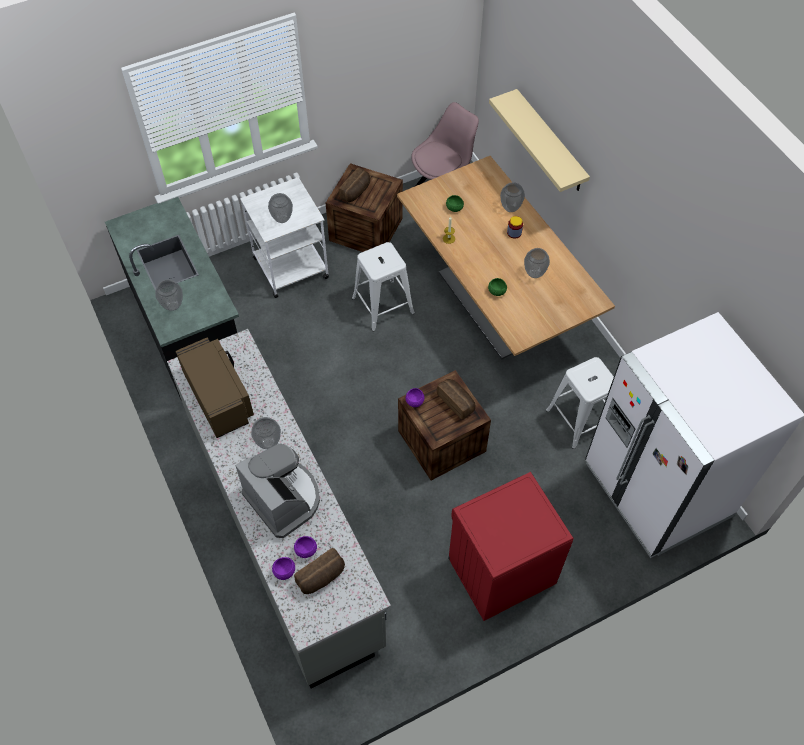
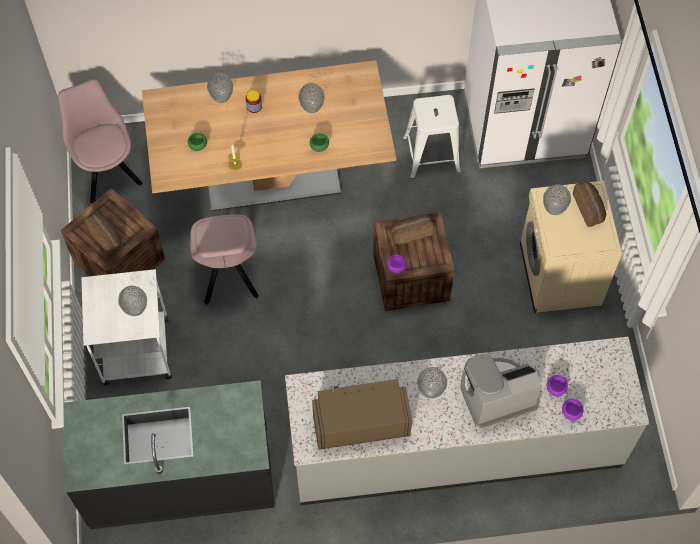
camera: 70 degrees left, 5 degrees up
vase [155,279,183,311] -> vase moved to [543,184,571,215]
bread [294,548,345,594] -> bread moved to [573,182,606,227]
white stool [352,242,415,332] -> pink chair [190,214,259,305]
red washing machine [449,472,574,621] -> beige washing machine [520,181,622,313]
beige shelf [489,89,590,192] -> none

